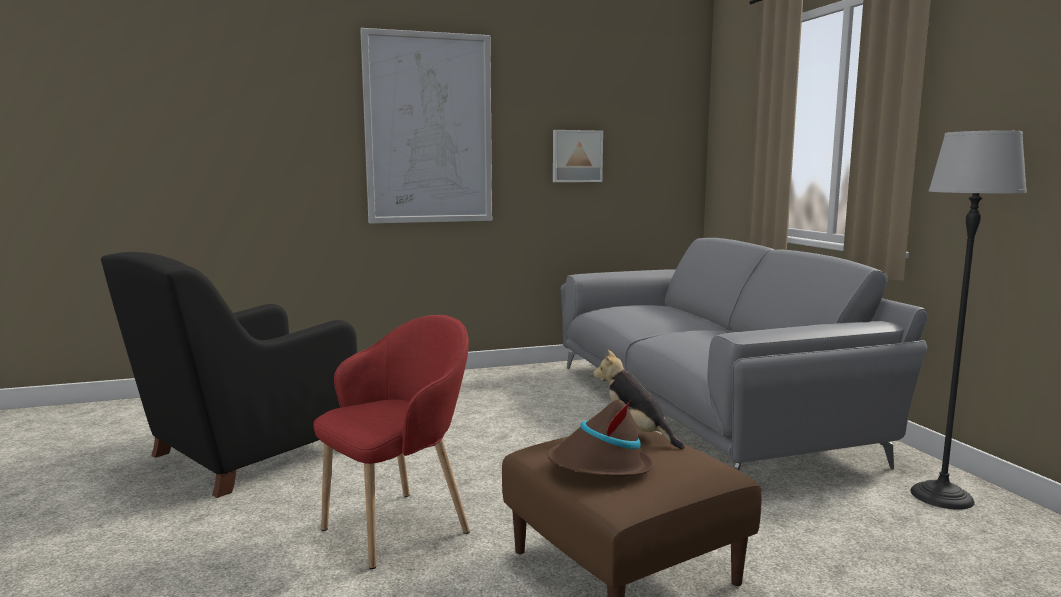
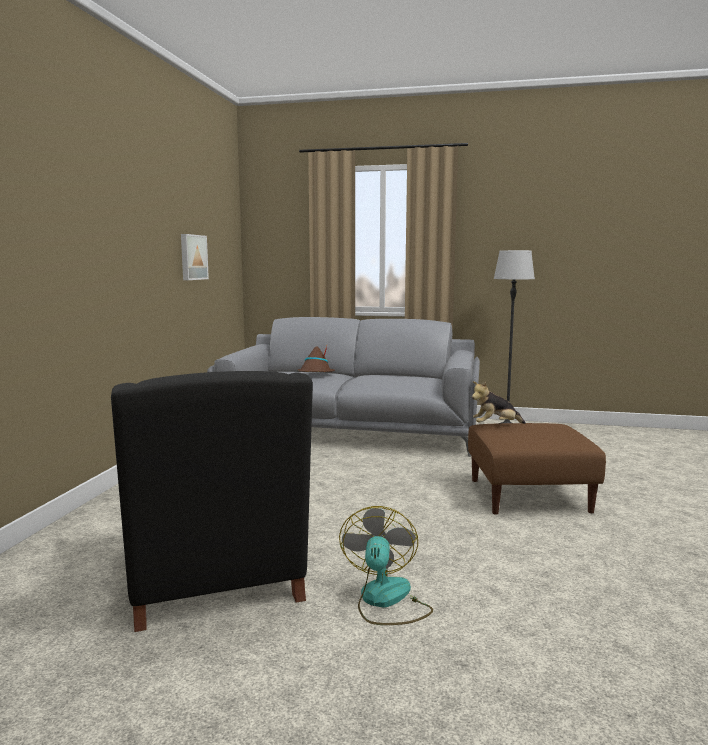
camera: 60 degrees left, 0 degrees up
red armchair [313,315,470,569] -> none
picture [360,28,492,224] -> none
brown hat [547,400,653,476] -> brown hat moved to [297,343,335,372]
none -> fan [339,506,433,625]

